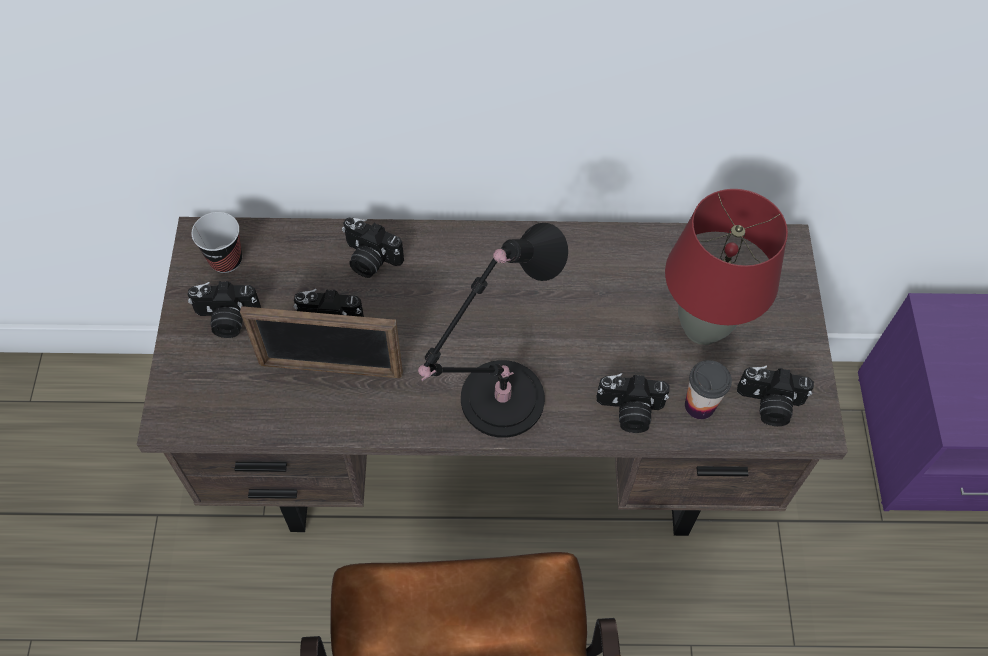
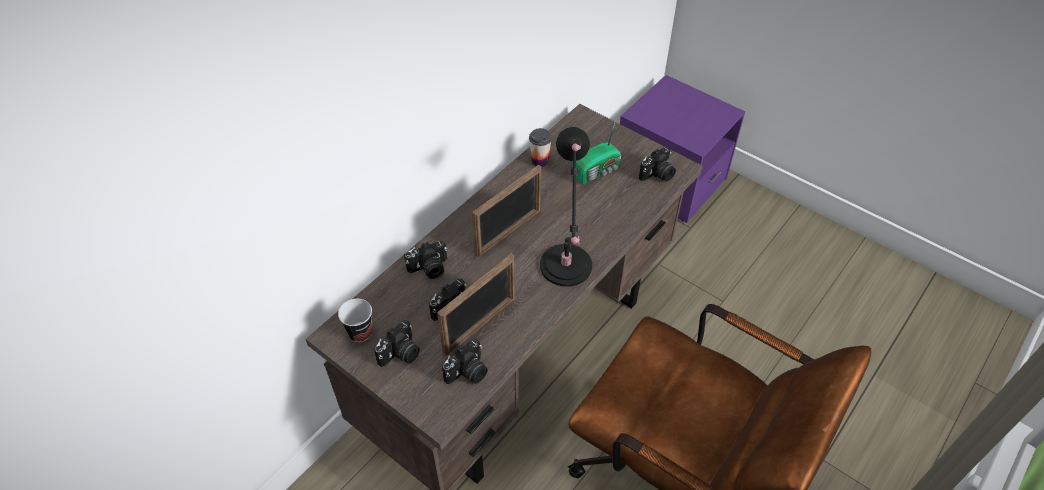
camera: 50 degrees left, 10 degrees down
camera [596,373,669,433] -> camera moved to [442,339,488,384]
red table lamp [665,189,788,345] -> radio [576,120,621,184]
cup [685,360,732,419] -> cup moved to [529,128,552,167]
none -> picture frame [472,165,541,258]

